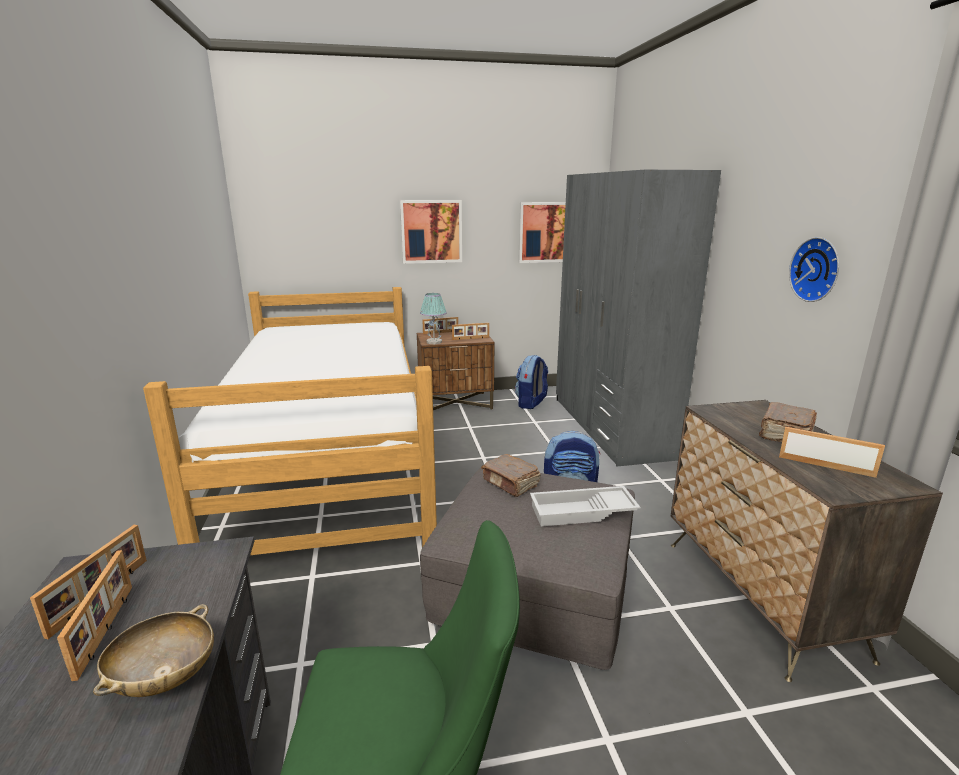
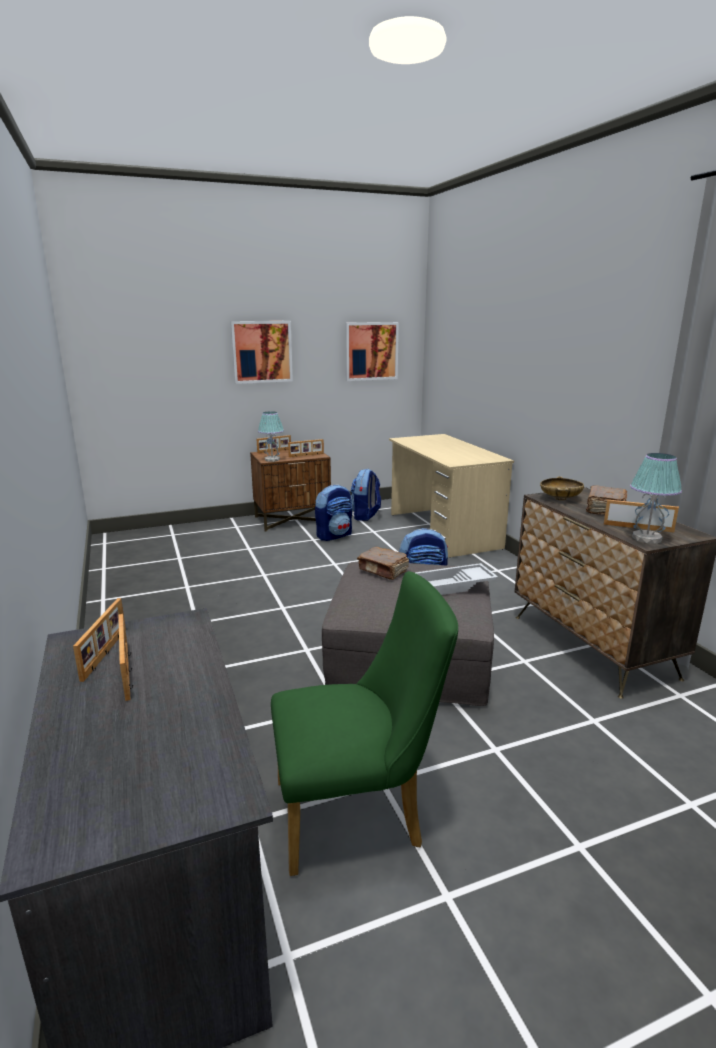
camera: 10 degrees left, 0 degrees up
beige bowl [93,604,214,697] -> beige bowl moved to [540,476,584,501]
bed [143,287,437,555] -> none
grey wardrobe [556,170,721,466] -> beige desk [389,434,514,558]
wall clock [789,237,839,302] -> none
none -> backpack [315,484,352,541]
none -> table lamp [630,453,682,544]

